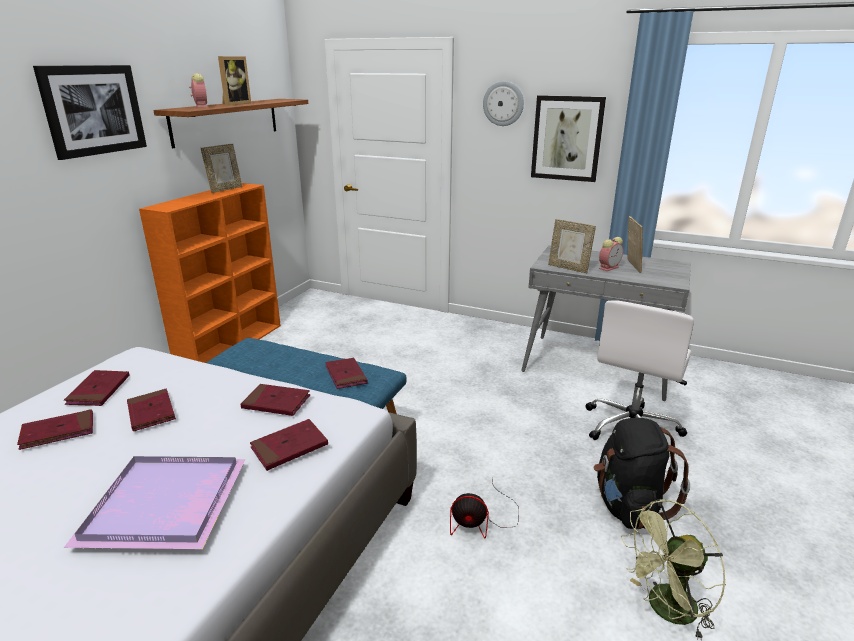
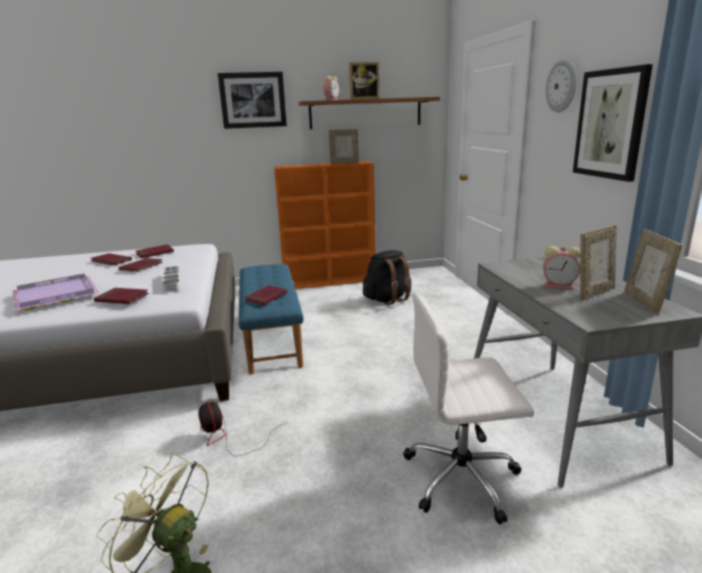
camera: 55 degrees right, 5 degrees down
red book [240,384,310,416] -> white tray [162,266,181,292]
picture frame [548,219,596,273] -> picture frame moved to [624,229,682,315]
black backpack [594,418,690,530] -> black backpack moved to [363,250,412,305]

